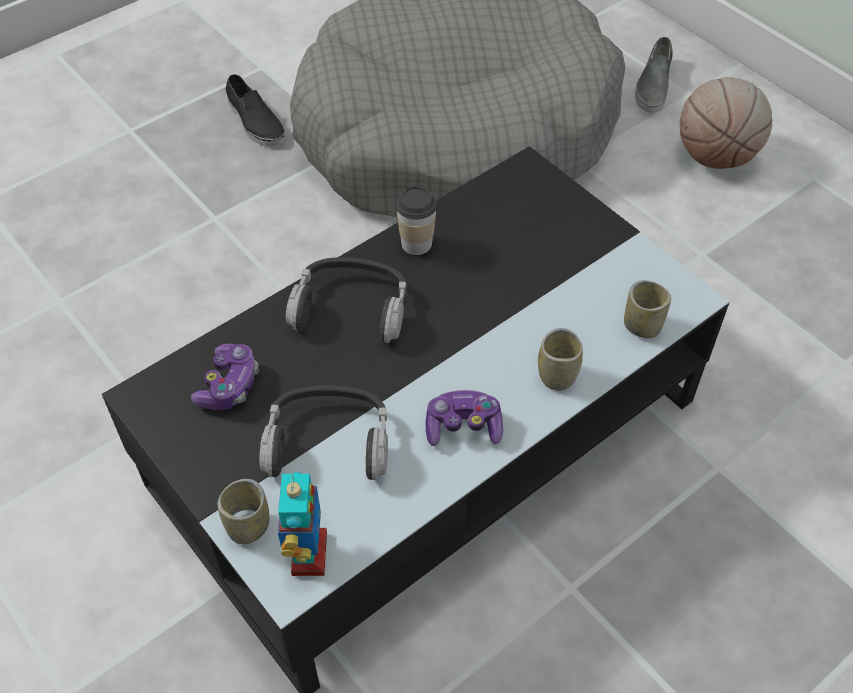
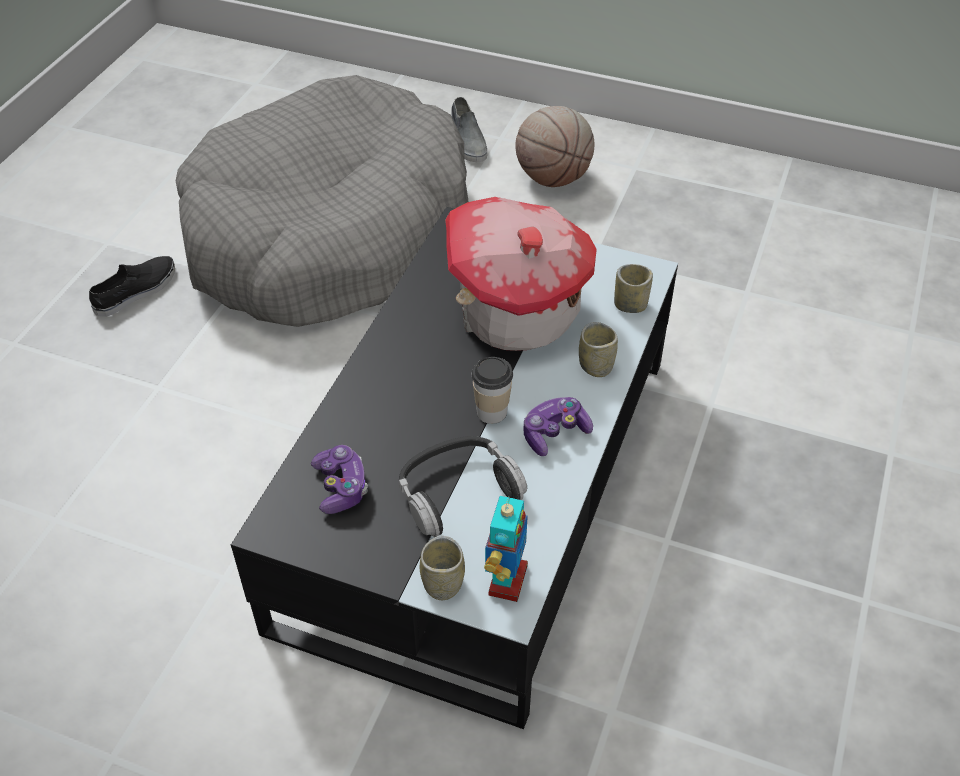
camera: 30 degrees left, 5 degrees down
black shoe [226,74,286,146] -> black shoe turned 75 degrees counterclockwise [89,256,175,317]
toy robot [278,472,327,576] -> toy robot turned 45 degrees clockwise [484,496,528,602]
headphones [286,257,406,343] -> none
cup [396,186,437,255] -> cup moved to [472,357,513,424]
none -> toy house [445,197,597,351]

